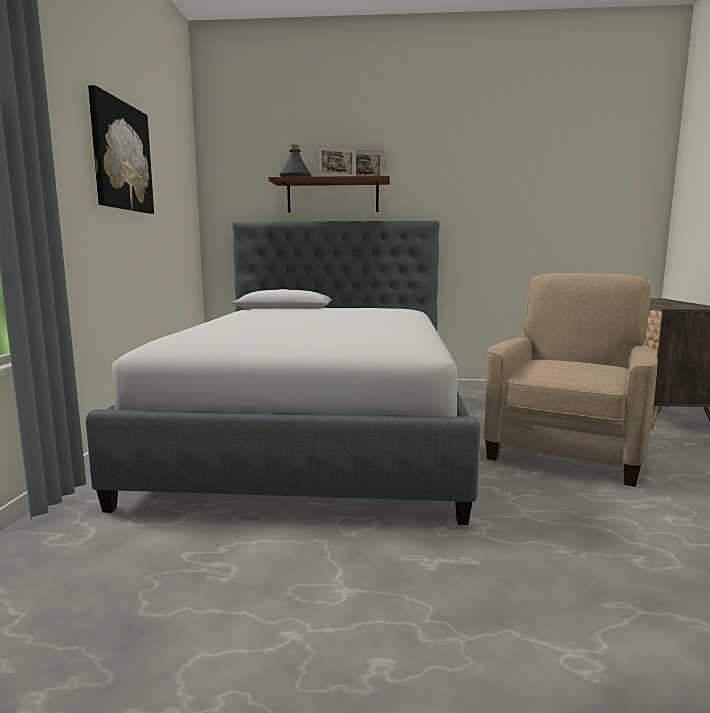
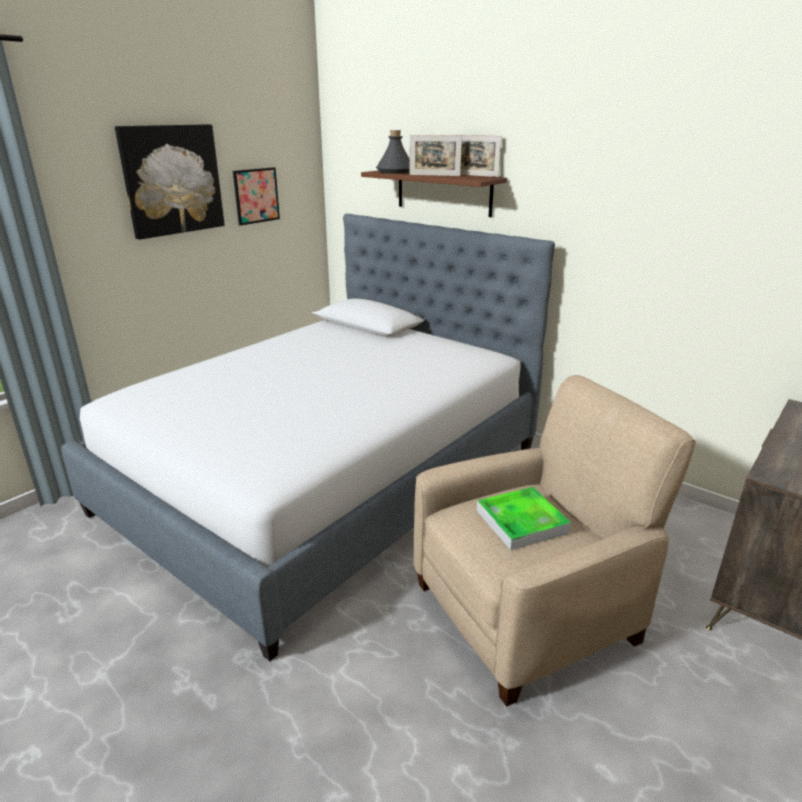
camera: 35 degrees right, 15 degrees up
none -> picture [233,167,280,226]
none -> tray [477,487,571,550]

